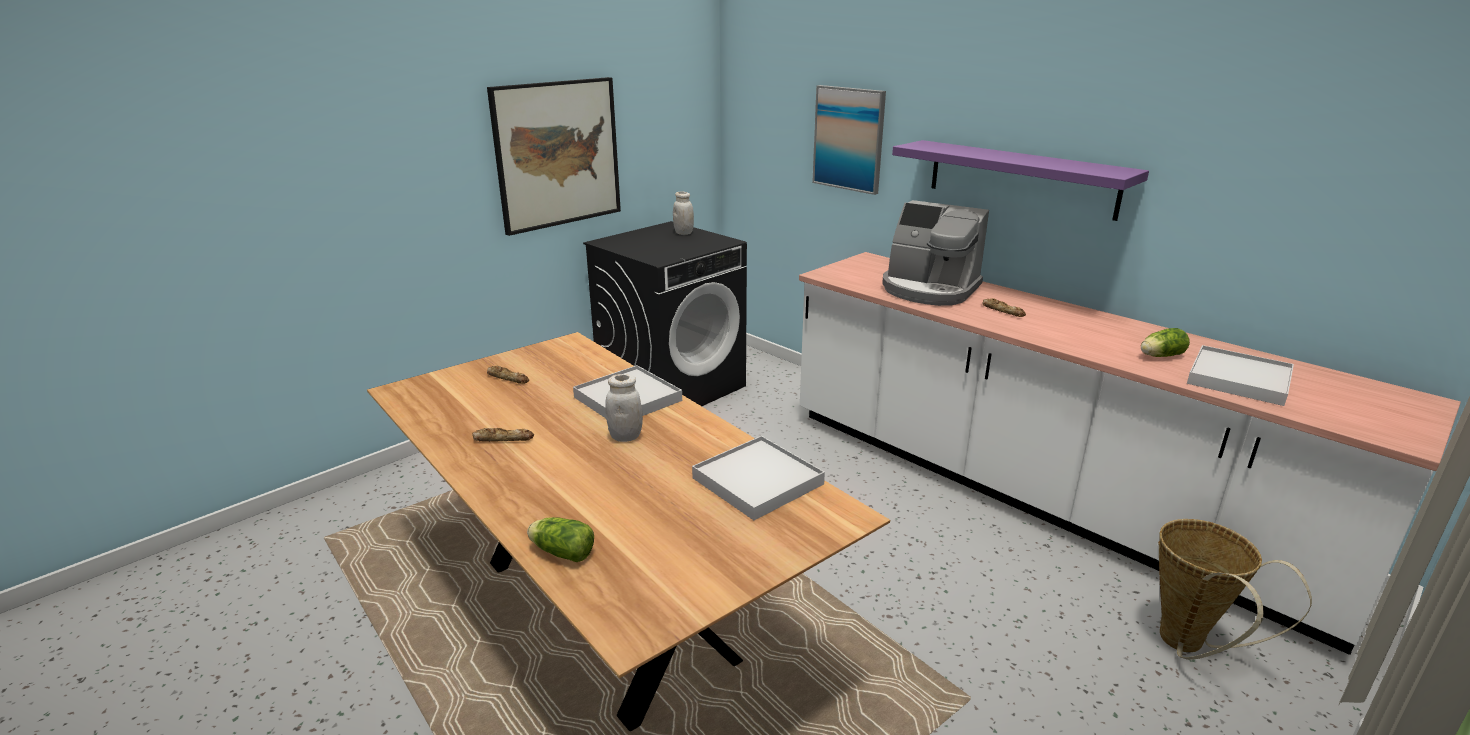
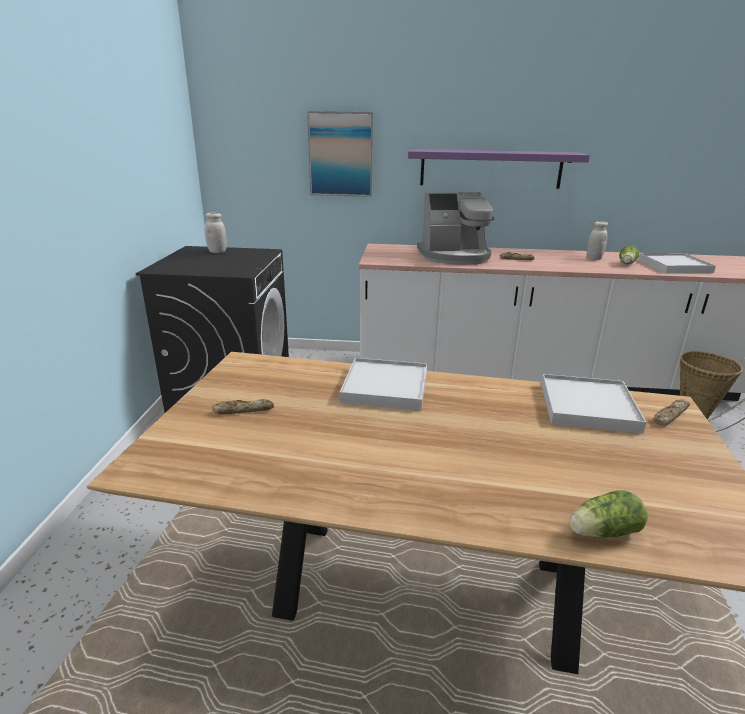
camera: 40 degrees left, 0 degrees up
bread [472,428,534,442] -> bread moved to [654,399,690,426]
picture [487,77,621,236] -> none
white jar [605,374,643,442] -> white jar moved to [587,221,608,260]

